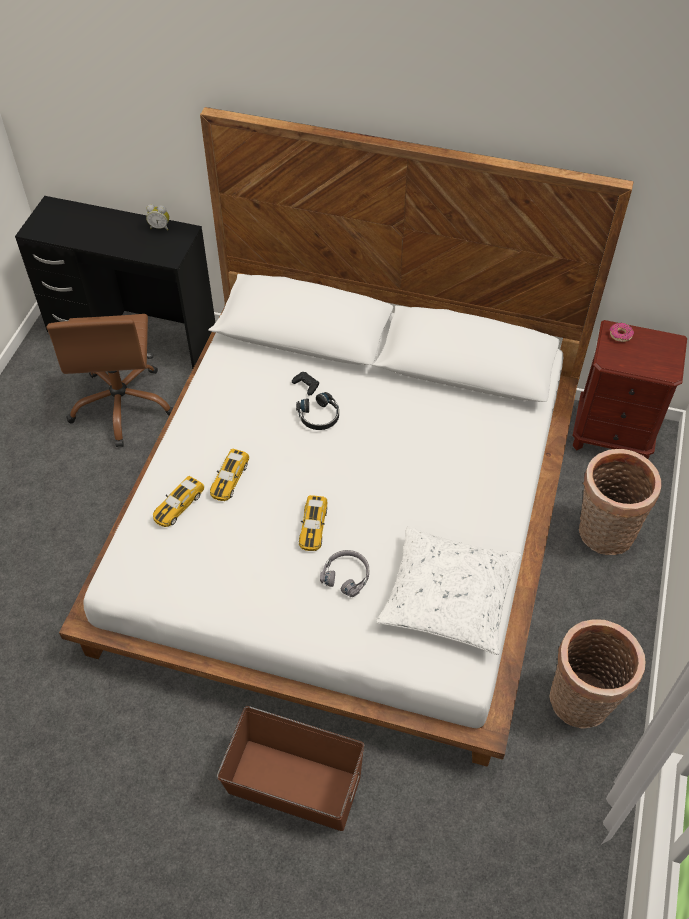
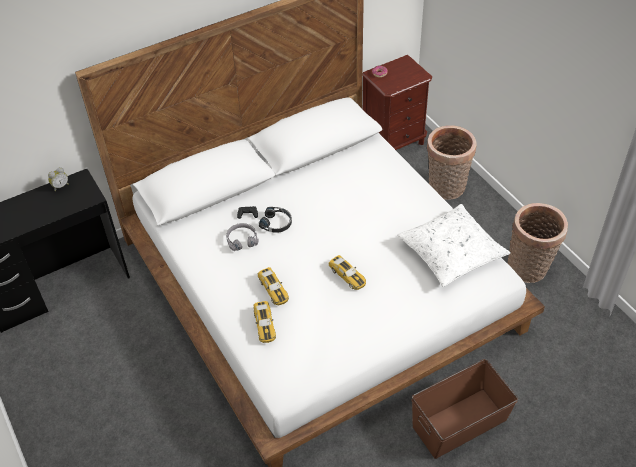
camera: 45 degrees left, 5 degrees down
brown office chair [47,314,173,447] -> none
grey headphones [320,550,369,597] -> grey headphones moved to [226,223,259,251]

